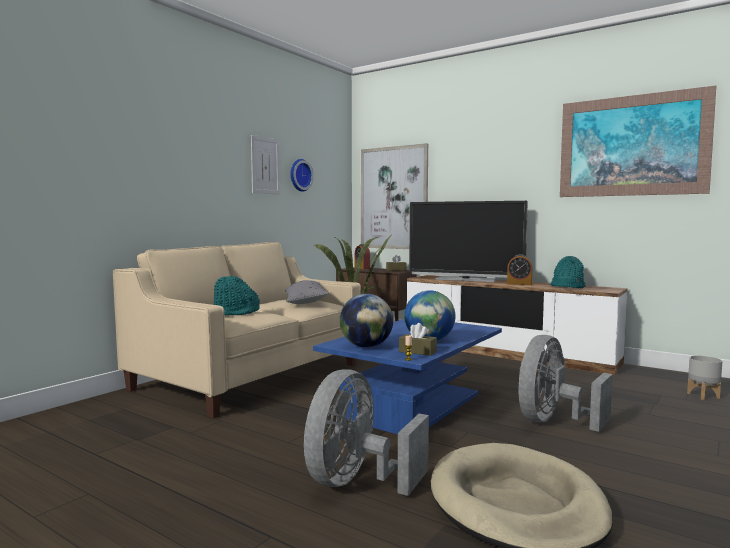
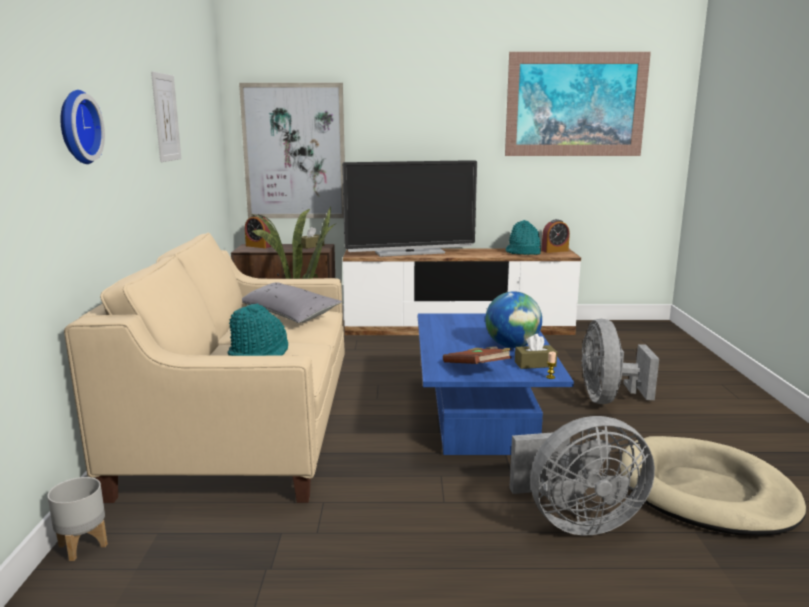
camera: 35 degrees left, 10 degrees up
wall clock [290,159,314,192] -> wall clock moved to [60,90,105,164]
grey fan [304,369,429,496] -> grey fan turned 90 degrees counterclockwise [509,416,655,535]
globe [340,294,393,348] -> brown book [443,346,512,364]
alarm clock [507,254,532,285] -> alarm clock moved to [541,219,570,253]
grey planter [687,355,722,400] -> grey planter moved to [47,477,108,561]

